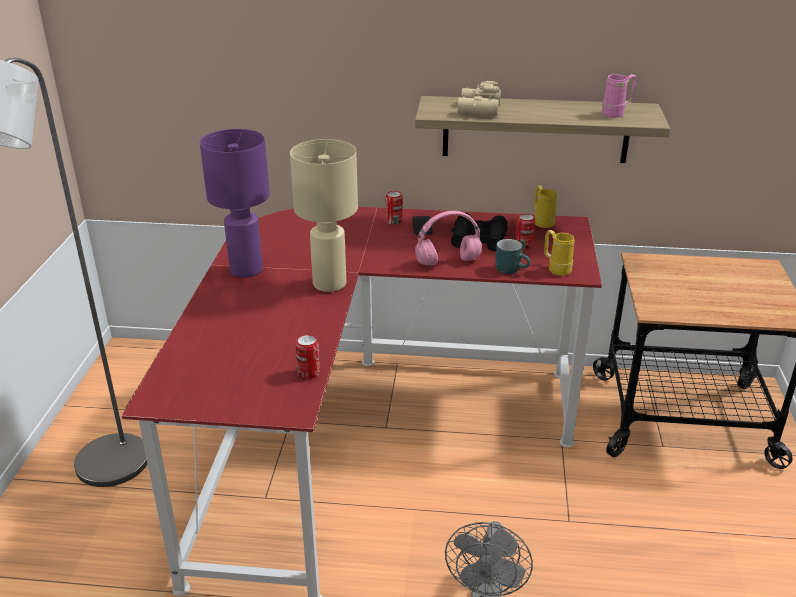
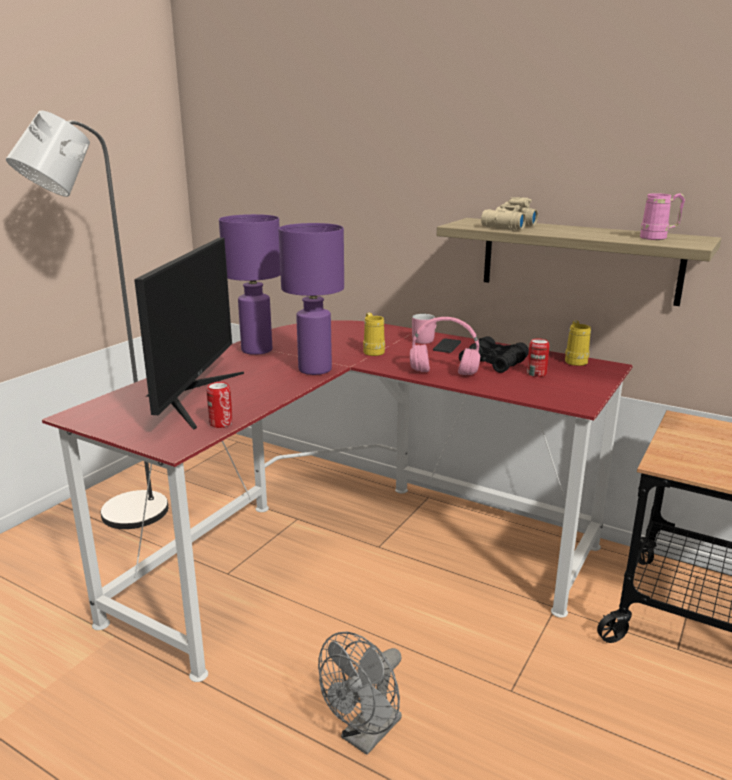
camera: 25 degrees right, 10 degrees down
beige table lamp [290,139,358,292] -> purple table lamp [279,223,344,375]
can [386,191,403,225] -> pink mug [412,314,436,344]
turquoise mug [495,239,530,274] -> none
yellow mug [544,230,575,276] -> yellow mug moved to [363,313,385,356]
none -> monitor [134,238,244,430]

